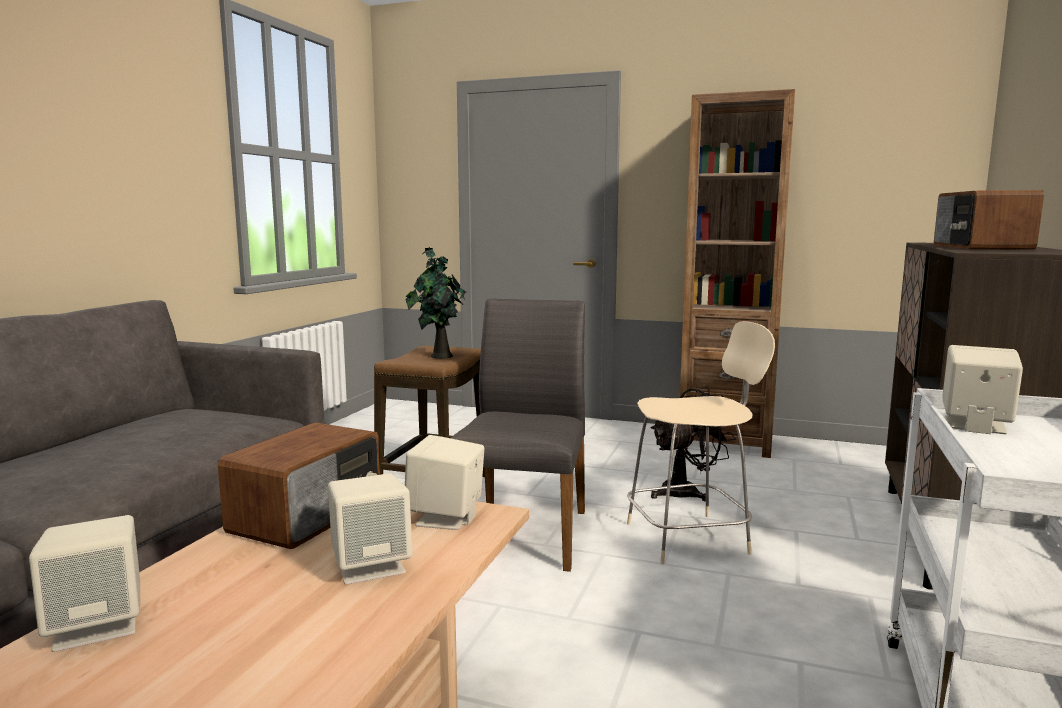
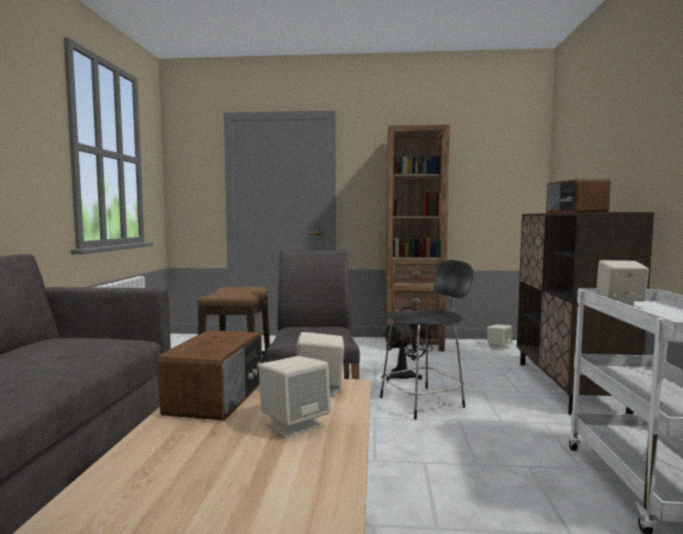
camera: 15 degrees left, 5 degrees down
beige speaker [29,515,140,652] -> beige speaker moved to [487,324,512,350]
potted plant [405,247,466,359] -> none
beige chair [627,321,775,564] -> black chair [380,260,473,420]

